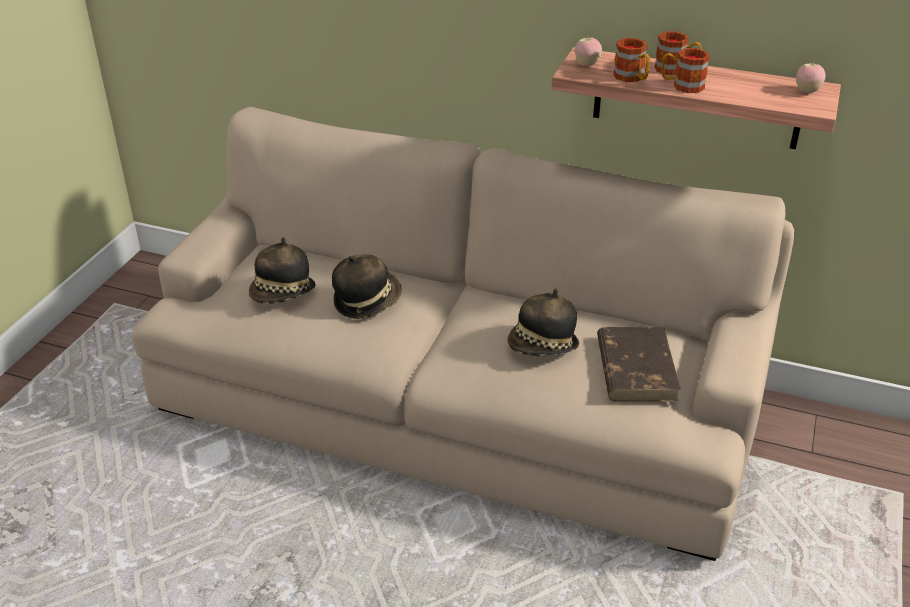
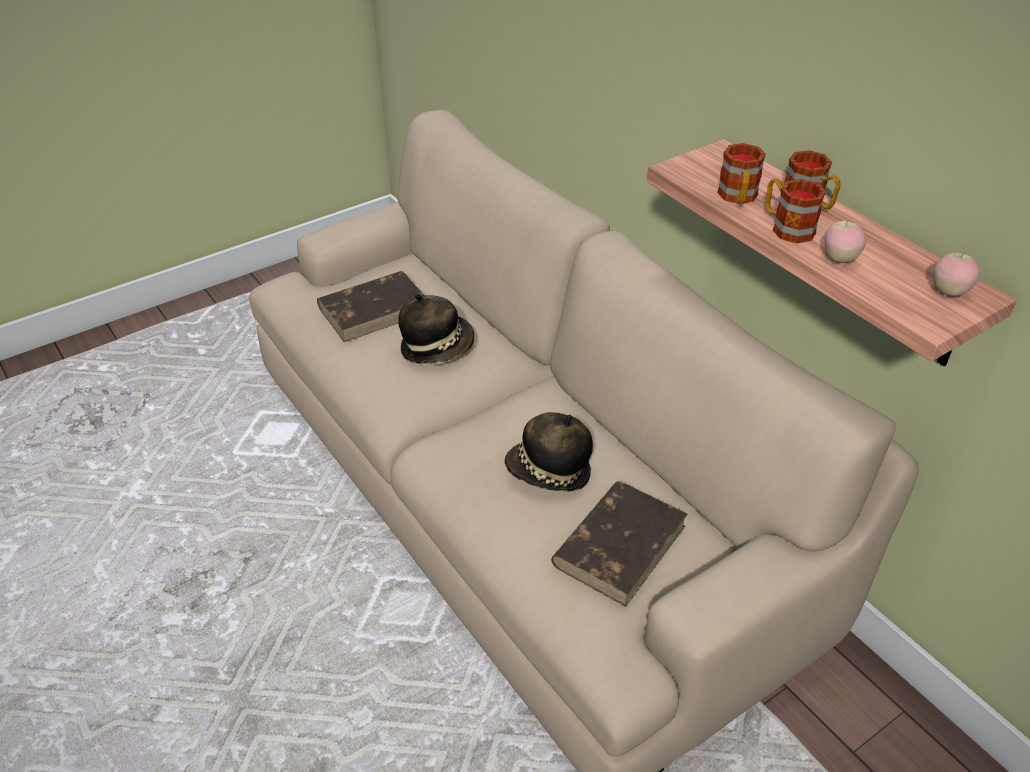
camera: 35 degrees right, 5 degrees up
hat [249,237,315,304] -> brown book [317,271,425,342]
apple [575,36,602,66] -> apple moved to [825,219,866,263]

